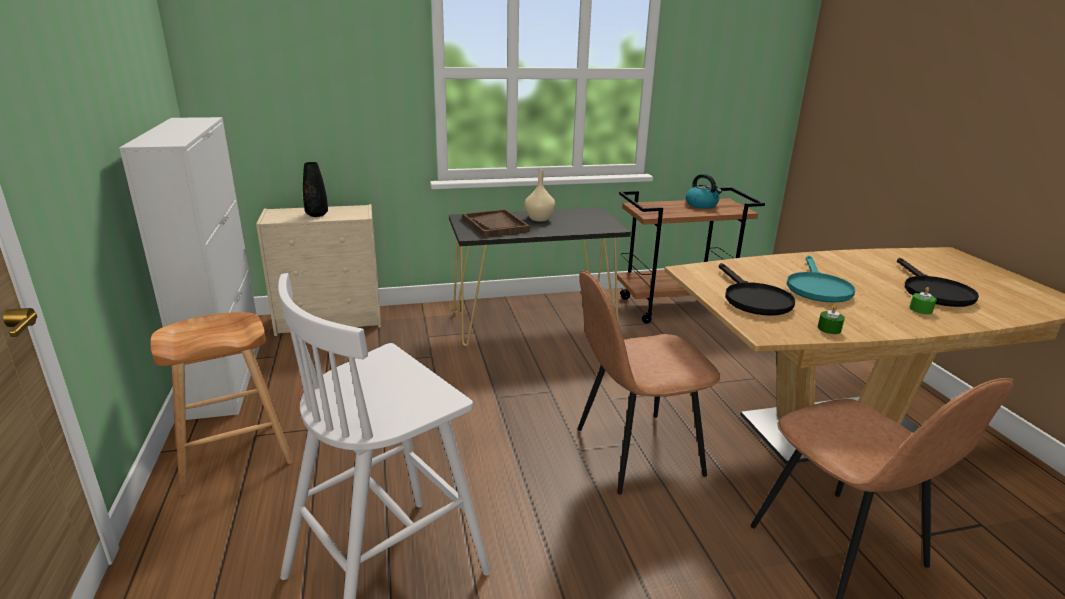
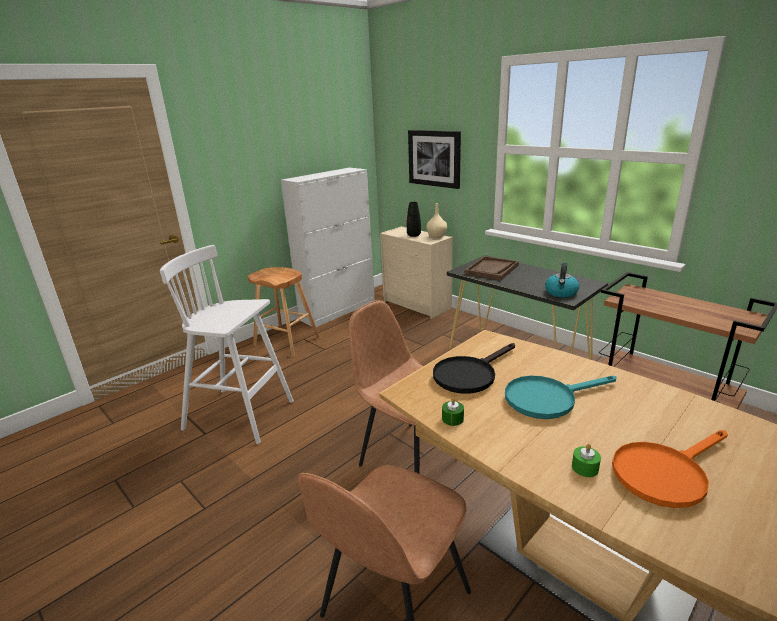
camera: 60 degrees right, 0 degrees up
beige vase [525,170,555,222] -> beige vase moved to [426,203,447,238]
kettle [686,174,722,209] -> kettle moved to [545,263,579,297]
black frying pan [897,258,979,307] -> orange frying pan [612,430,728,508]
none -> picture [408,130,461,189]

